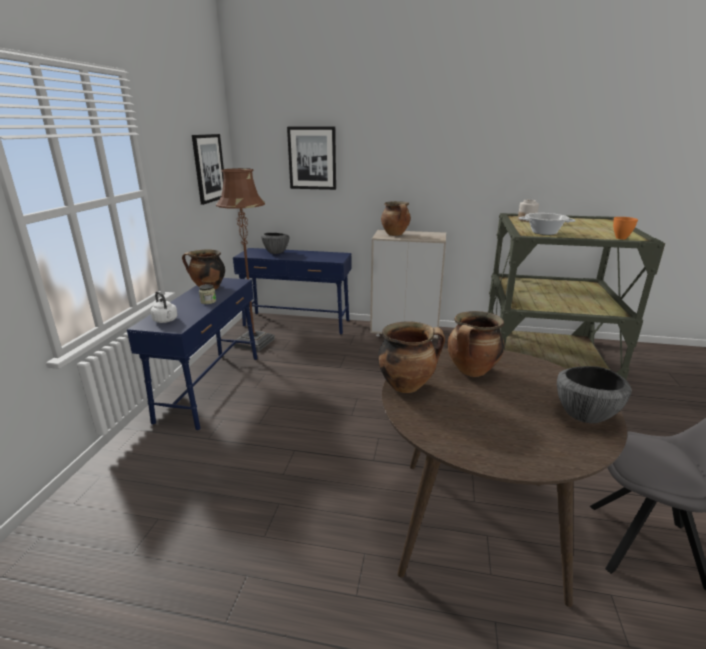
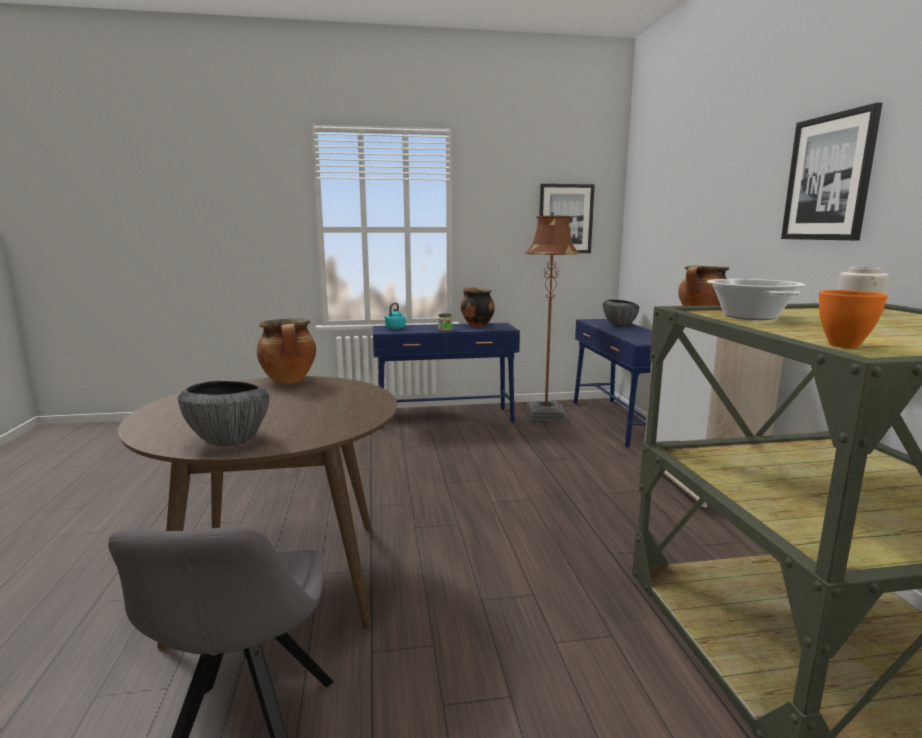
camera: 70 degrees right, 10 degrees down
white kettle [151,292,178,323] -> turquoise kettle [384,303,406,329]
picture [287,127,336,190] -> picture moved to [781,103,882,240]
cooking pot [447,311,504,377] -> none

